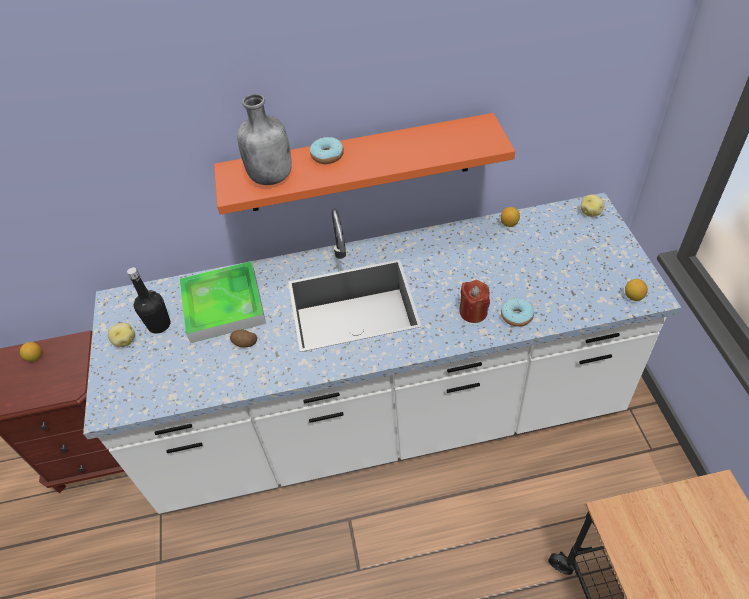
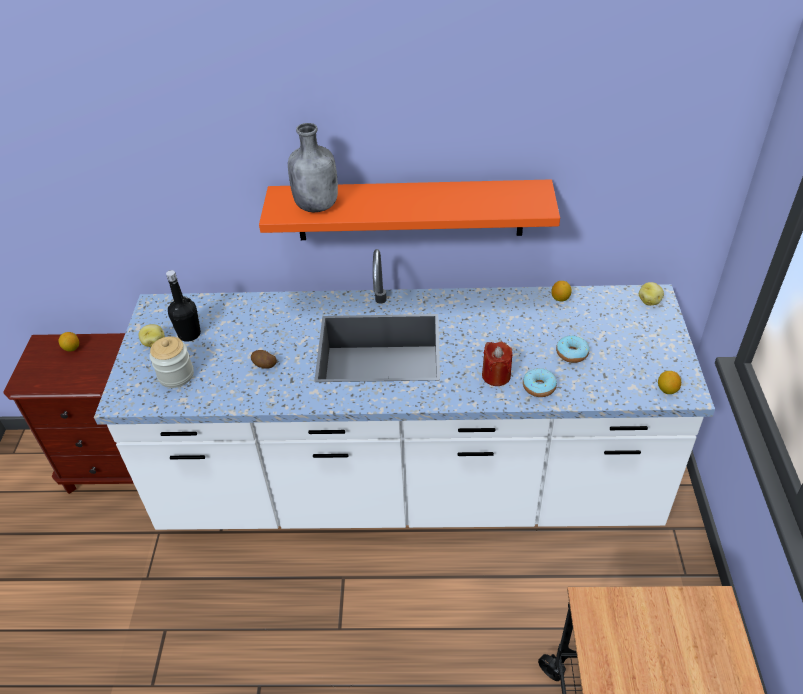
camera: 10 degrees right, 5 degrees down
tray [180,261,266,343] -> none
donut [310,137,344,164] -> donut moved to [556,335,589,363]
none -> jar [150,336,194,388]

